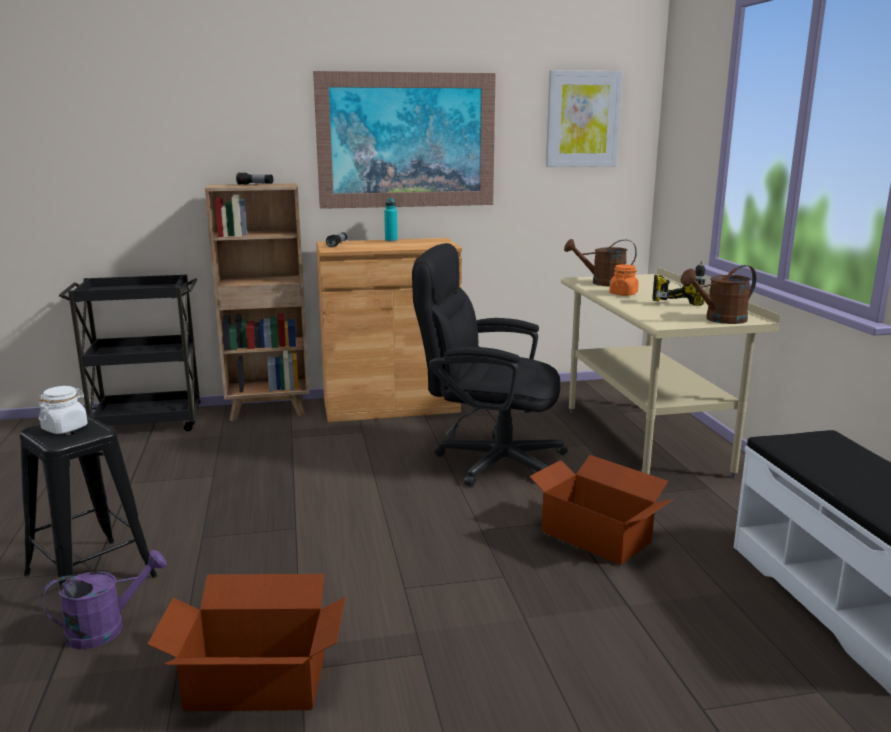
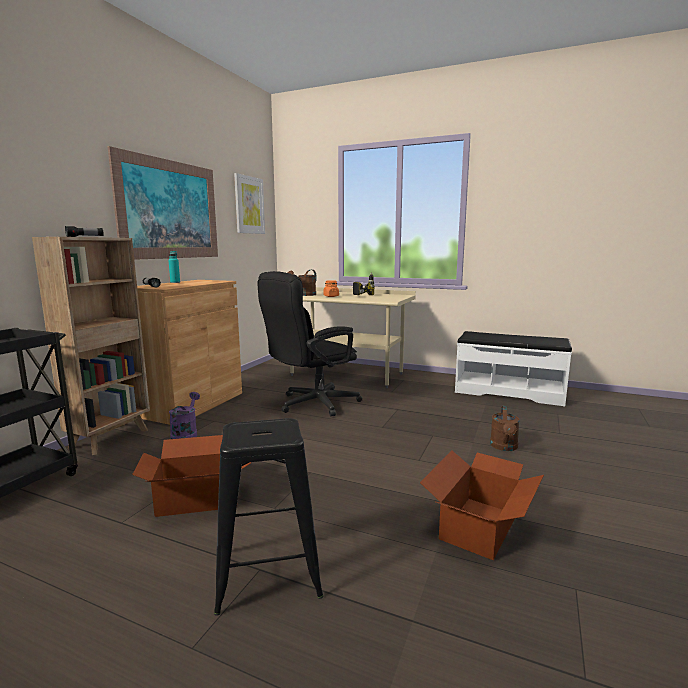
camera: 55 degrees left, 5 degrees down
white jar [38,386,88,434] -> none
purple watering can [42,550,167,649] -> purple watering can moved to [169,392,200,439]
cardboard box [529,455,673,565] -> cardboard box moved to [132,435,251,517]
brown watering can [680,265,756,324] -> brown watering can moved to [490,405,520,451]

